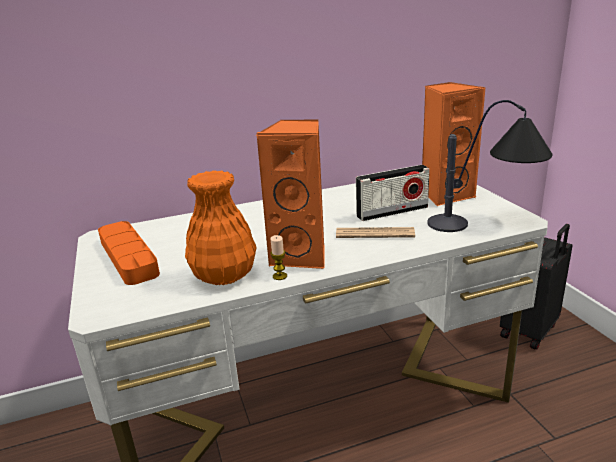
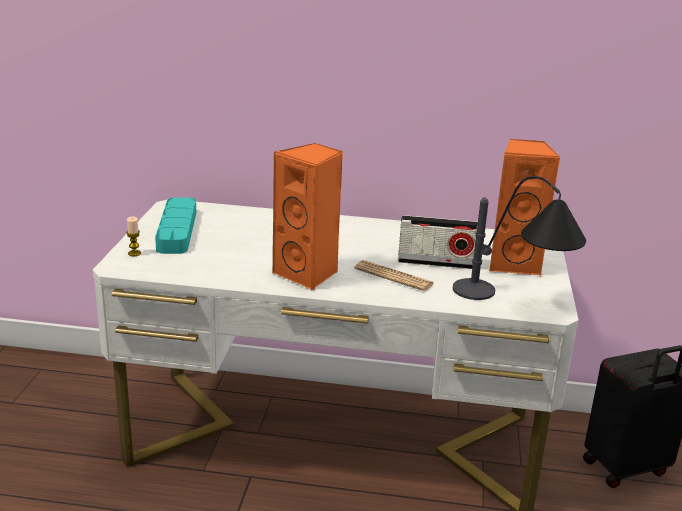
camera: 25 degrees right, 0 degrees up
orange tray [98,221,160,285] -> turquoise tray [155,197,196,254]
orange vase [185,170,256,285] -> none
candle [270,235,287,280] -> candle moved to [126,216,141,256]

